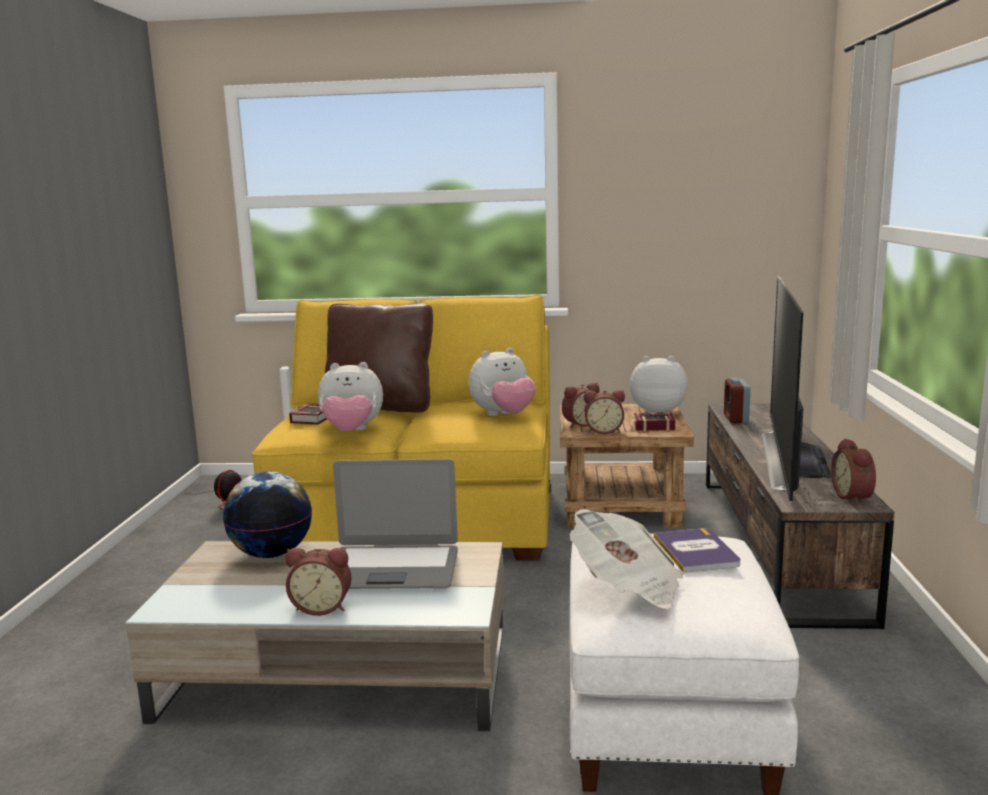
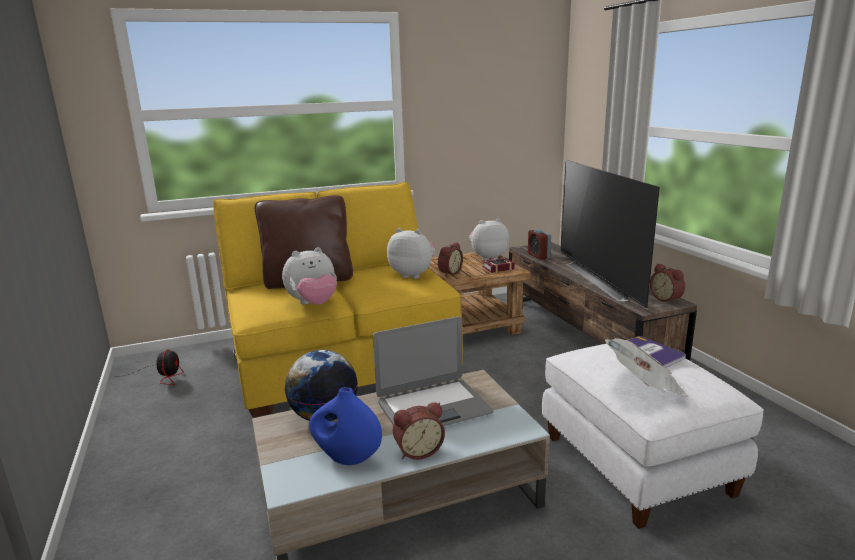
camera: 25 degrees left, 5 degrees up
book [289,403,327,425] -> none
plush toy [469,348,536,416] -> plush toy turned 105 degrees counterclockwise [387,228,435,279]
alarm clock [584,390,625,434] -> none
none -> blue vase [309,387,382,465]

